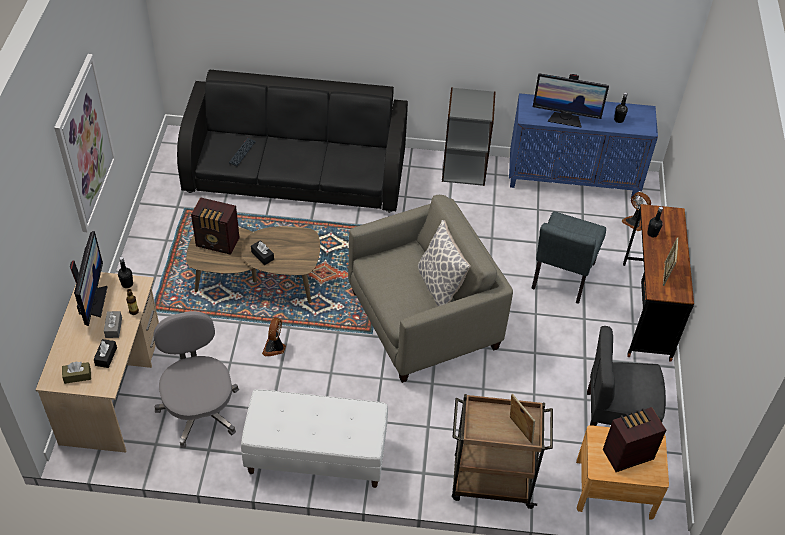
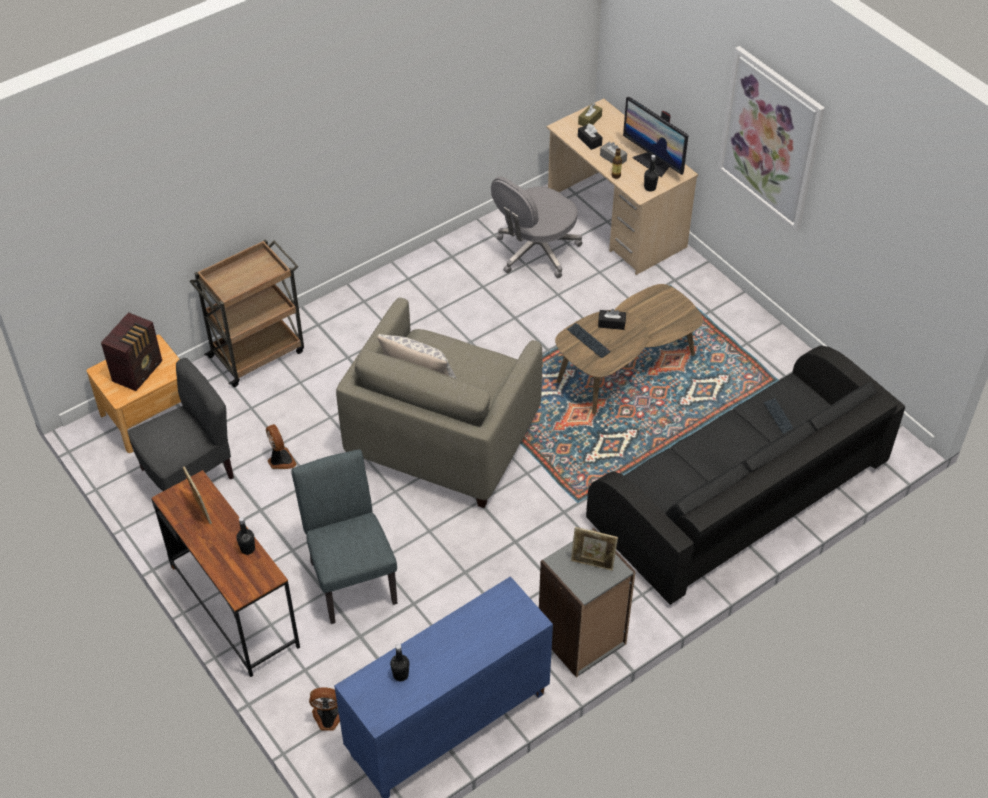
camera: 140 degrees right, 0 degrees up
grey office chair [153,311,239,448] -> grey office chair turned 105 degrees clockwise [491,176,583,278]
radio [191,197,240,255] -> none
white bench [241,389,388,488] -> none
fan [262,317,286,356] -> fan moved to [266,424,297,469]
picture frame [510,394,535,444] -> picture frame moved to [571,527,618,571]
monitor [533,73,609,127] -> none
none -> keyboard [567,323,610,358]

